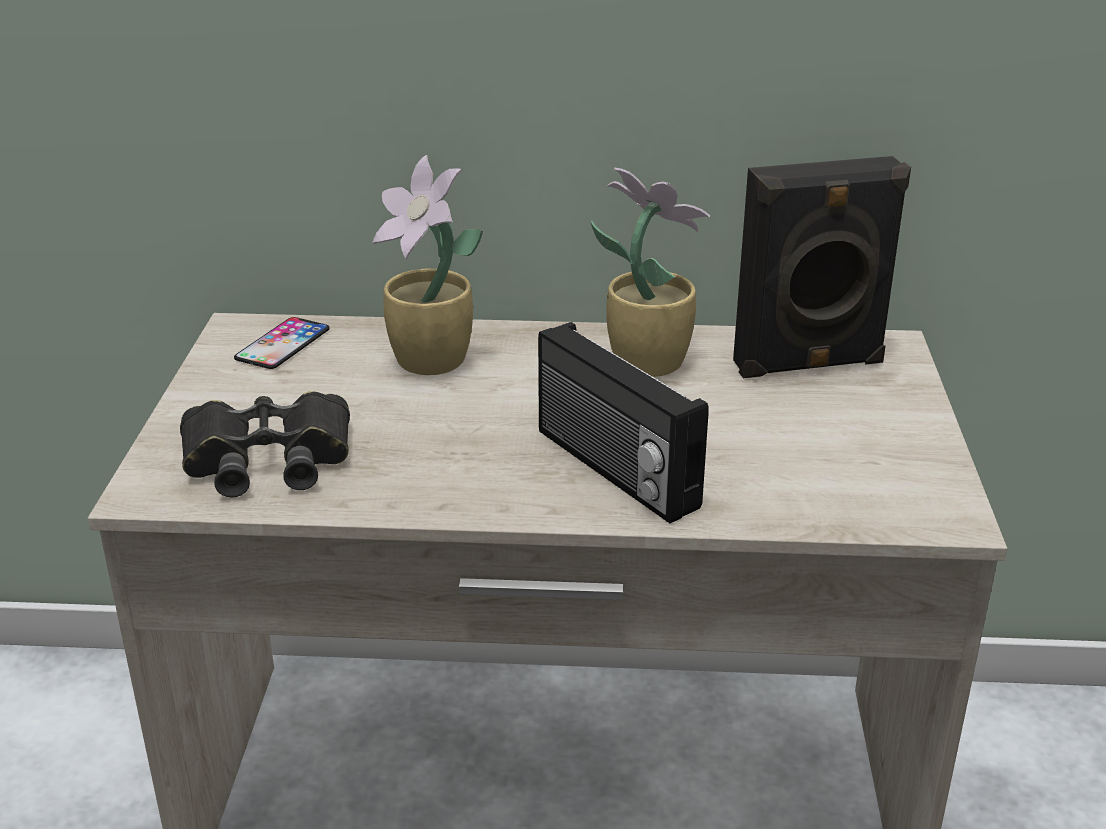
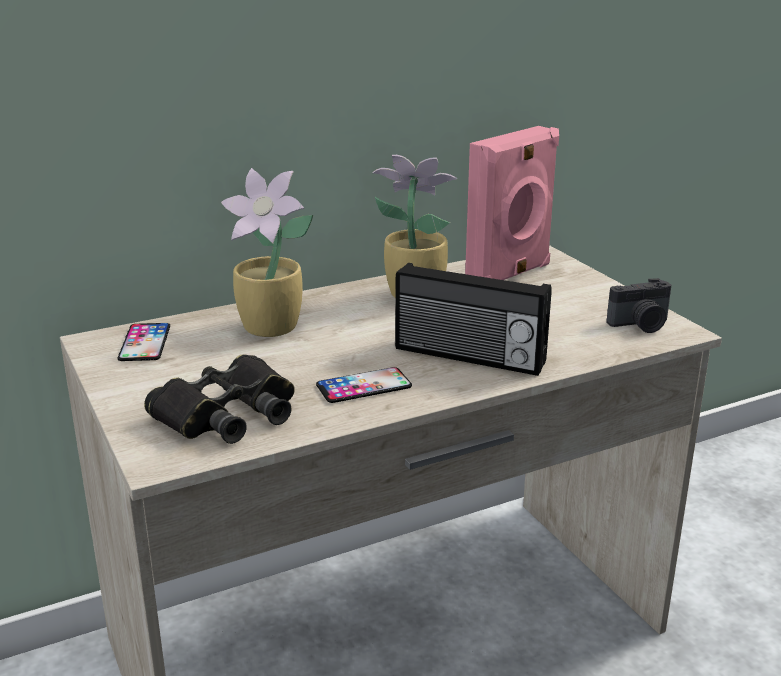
camera: 30 degrees left, 5 degrees down
black speaker [733,156,911,378] -> pink speaker [465,126,559,280]
none -> phone [316,367,412,403]
none -> camera [606,278,671,333]

